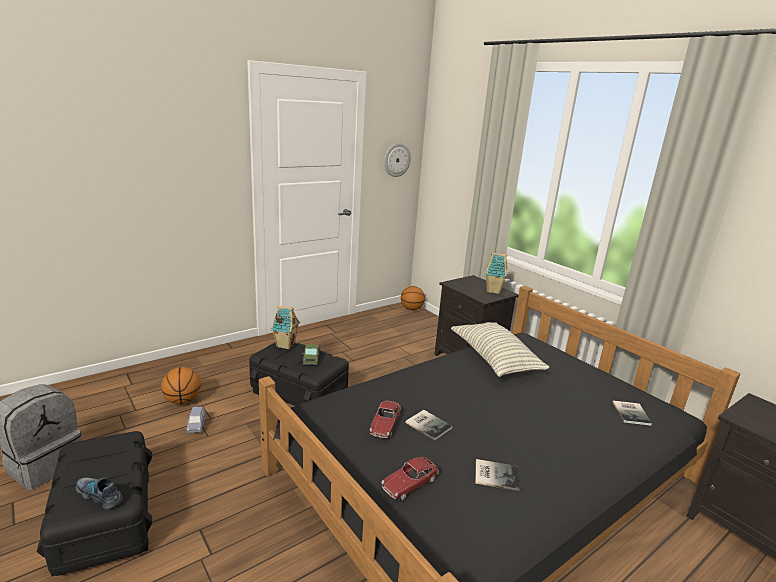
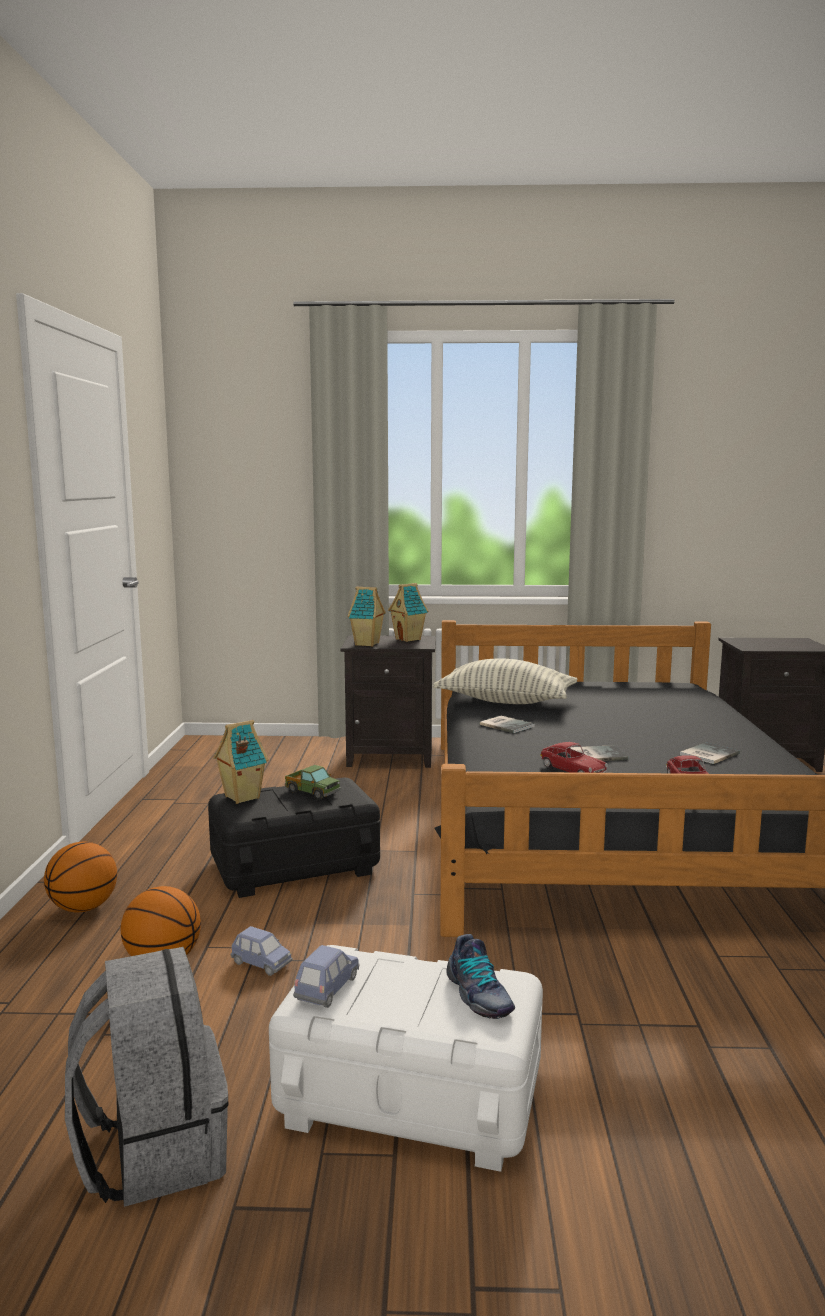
camera: 50 degrees left, 10 degrees down
black storage box [37,431,152,576] -> white storage box [269,945,543,1172]
shoe [76,477,123,510] -> shoe turned 90 degrees counterclockwise [446,934,515,1019]
wall clock [384,143,411,177] -> none
basketball [401,286,425,310] -> basketball moved to [44,842,117,912]
book [613,400,652,426] -> book moved to [480,716,535,733]
none -> blue toy car [293,945,359,1008]
none -> toy house [348,586,386,647]

